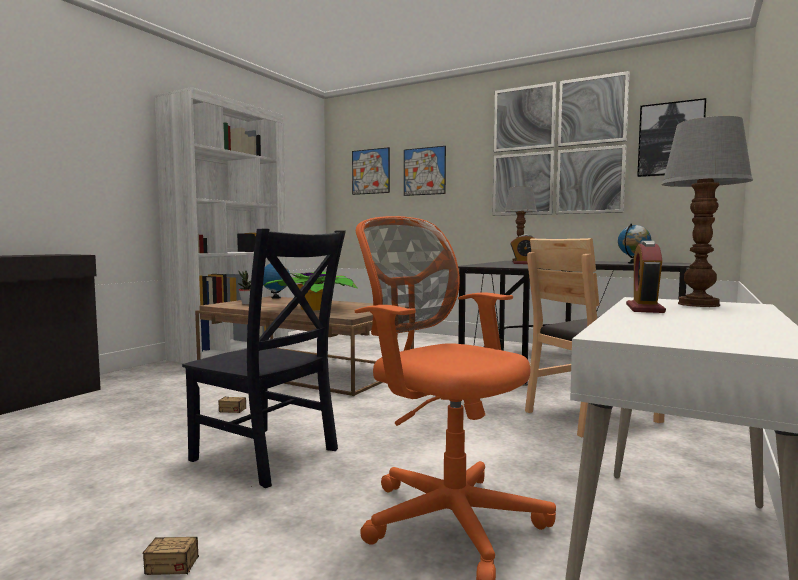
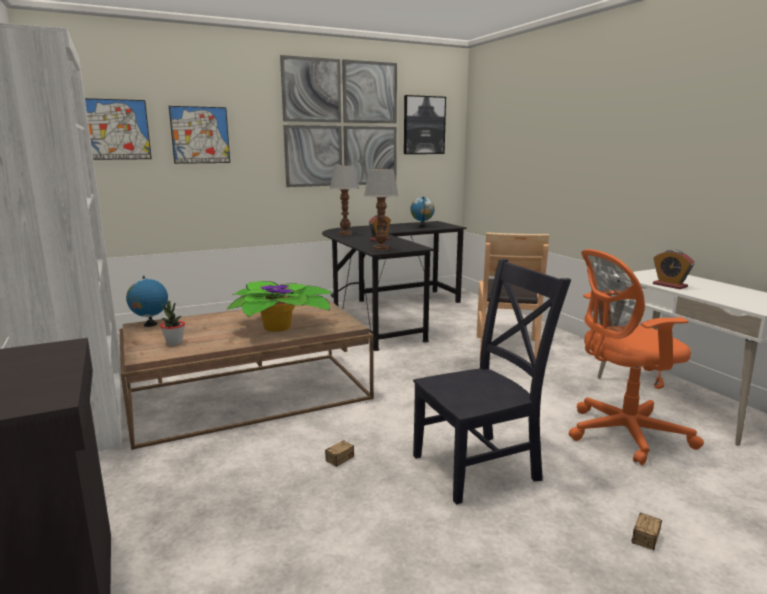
camera: 55 degrees left, 10 degrees up
table lamp [661,116,753,307] -> table lamp moved to [364,169,399,251]

